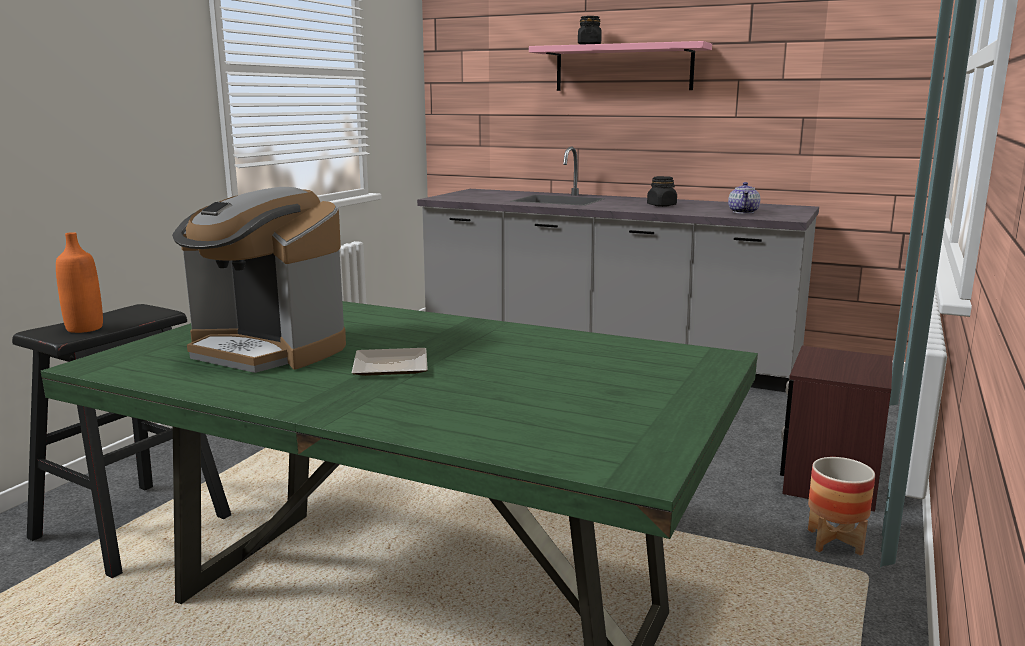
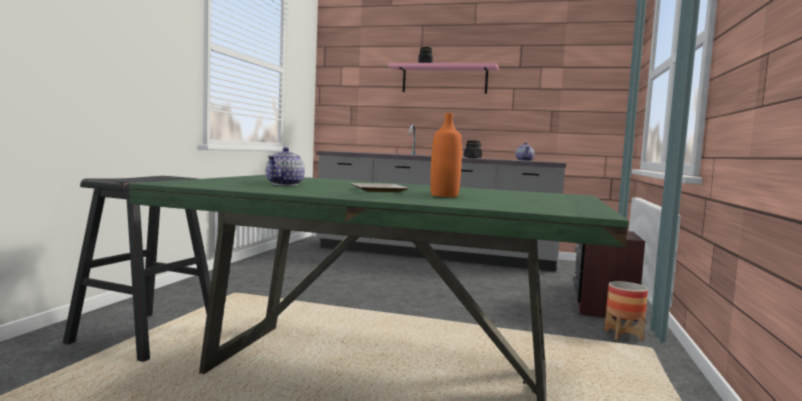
camera: 10 degrees left, 10 degrees down
orange bottle [56,232,103,333] -> orange bottle moved to [430,113,462,197]
coffee machine [172,187,346,373] -> teapot [266,147,305,186]

